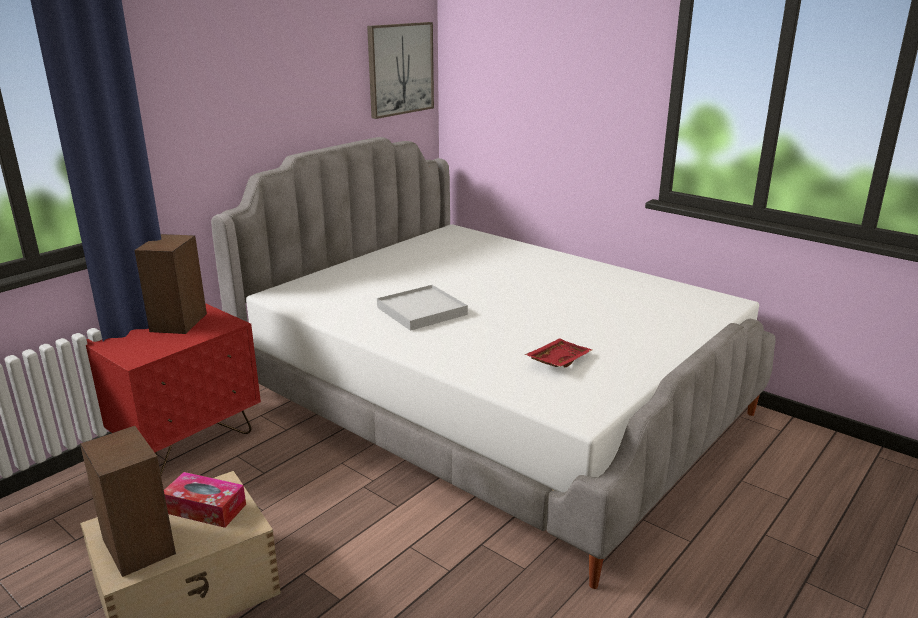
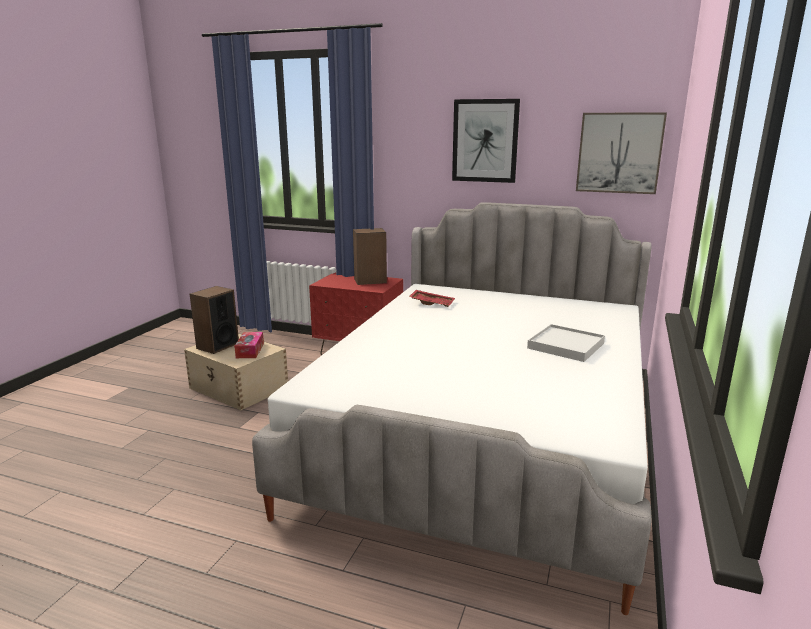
camera: 70 degrees right, 5 degrees down
white tray [377,285,468,331] -> white tray moved to [527,324,605,362]
red tray [525,338,592,367] -> red tray moved to [409,290,455,307]
none -> picture [452,99,520,183]

